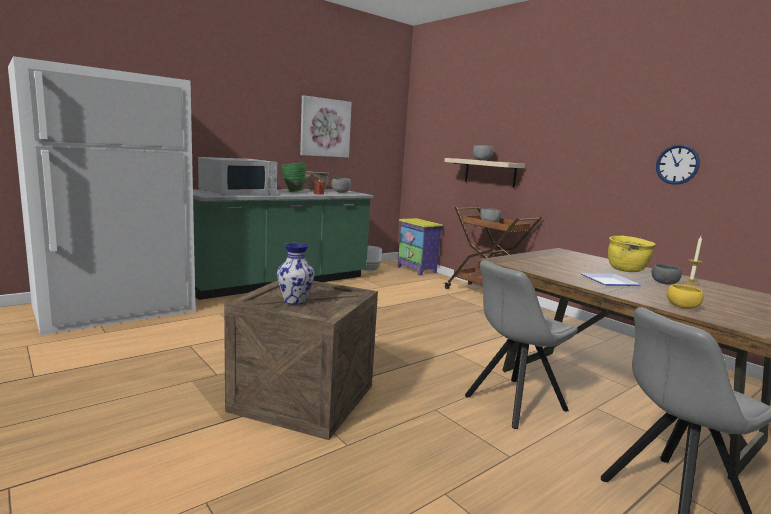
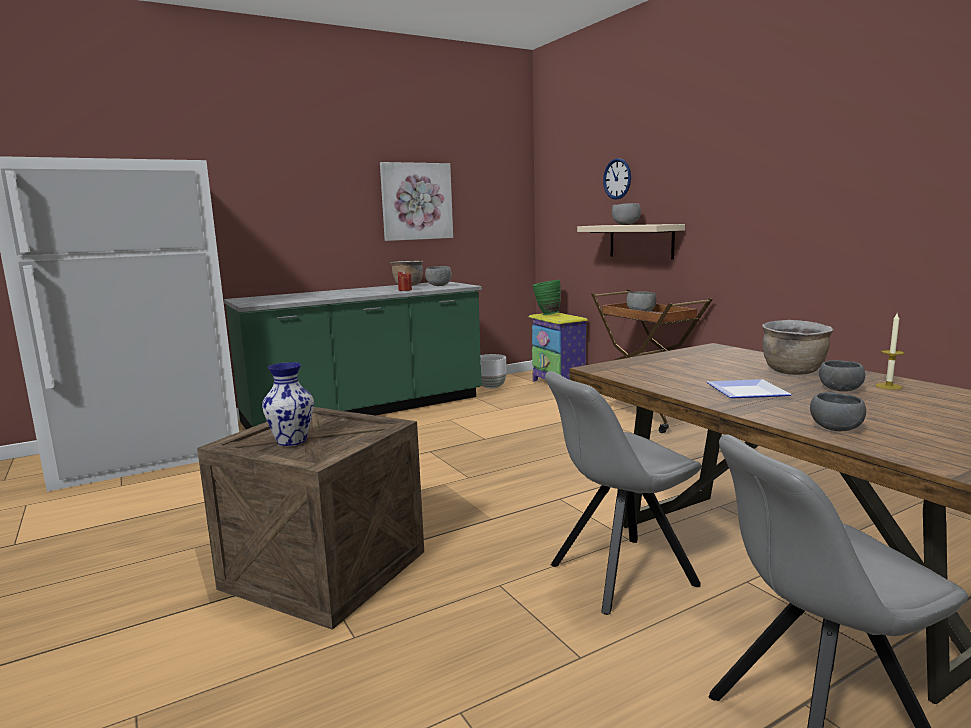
camera: 10 degrees right, 0 degrees up
white microwave [198,157,277,195] -> none
green vase [281,162,306,192] -> green vase moved to [532,280,561,315]
yellow cooking pot [608,236,656,272] -> brown cooking pot [762,320,833,375]
wall clock [656,145,700,185] -> wall clock moved to [603,158,631,200]
yellow bowl [667,284,704,309] -> grey bowl [810,392,866,431]

